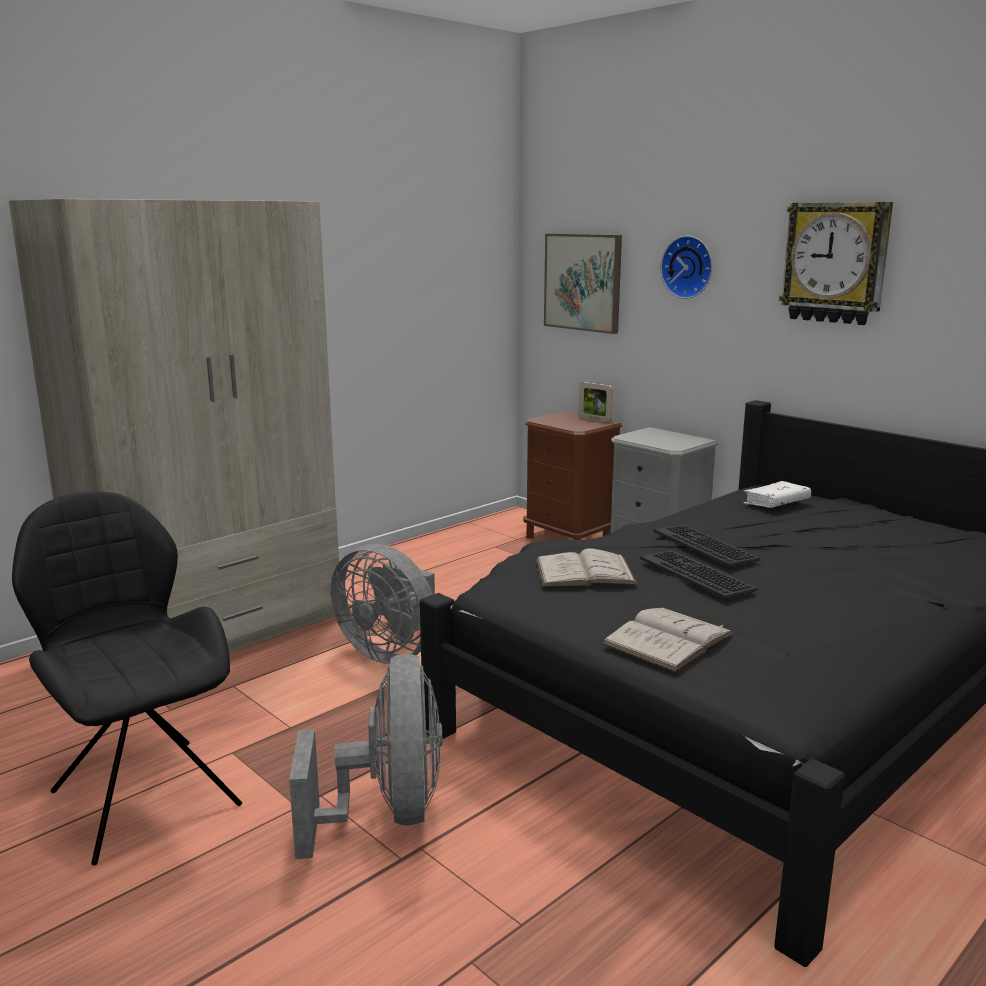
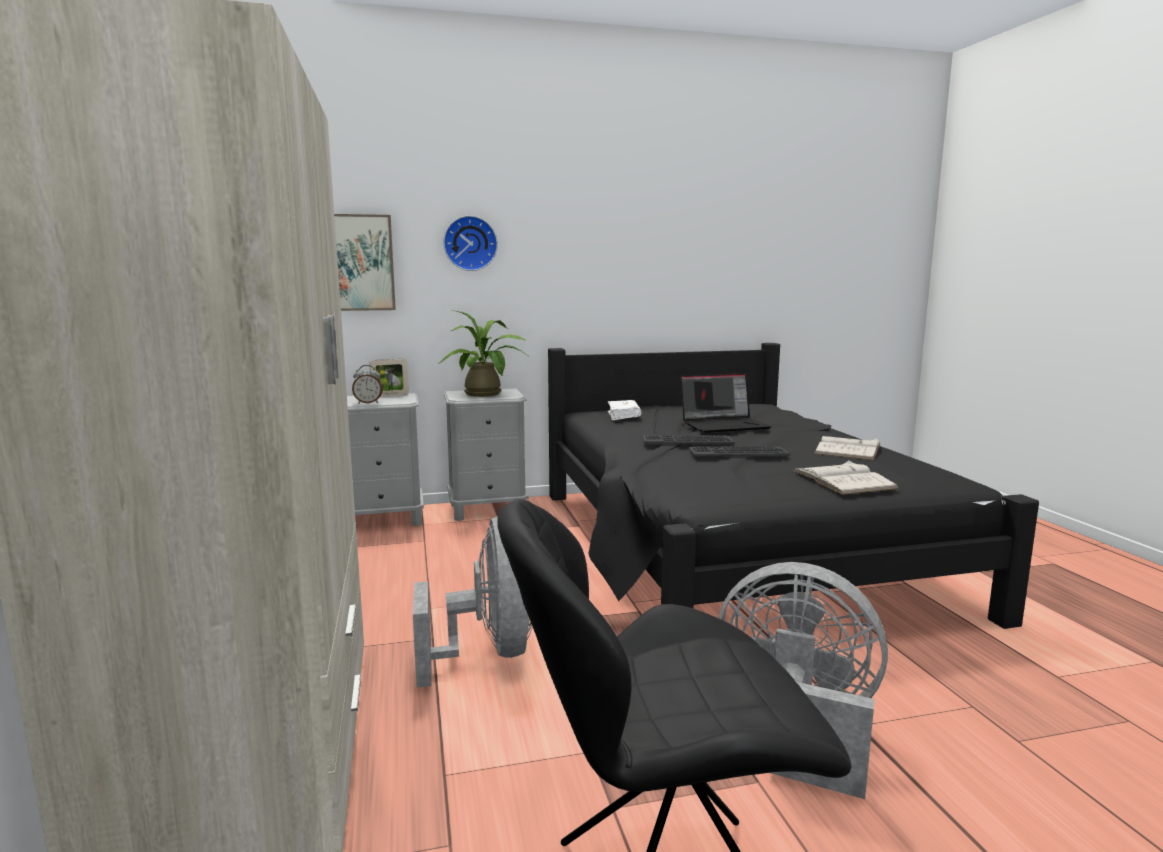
camera: 60 degrees left, 5 degrees down
grey fan [330,544,435,664] -> grey fan turned 75 degrees counterclockwise [413,516,533,688]
brown nightstand [523,411,622,540] -> grey nightstand [347,393,424,526]
white book [536,548,638,587] -> white book moved to [814,436,881,460]
wall clock [779,202,893,325] -> none
none -> alarm clock [352,365,383,403]
none -> potted plant [438,310,528,397]
none -> laptop [680,373,772,433]

